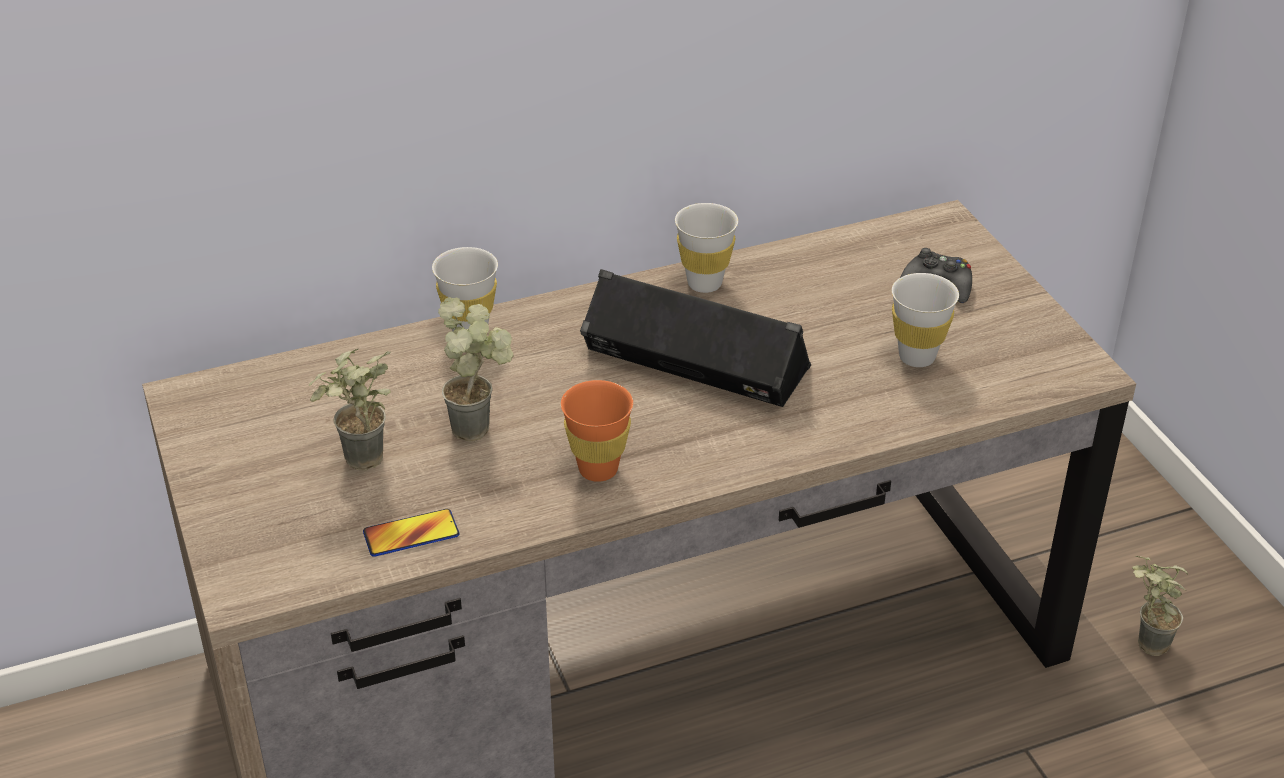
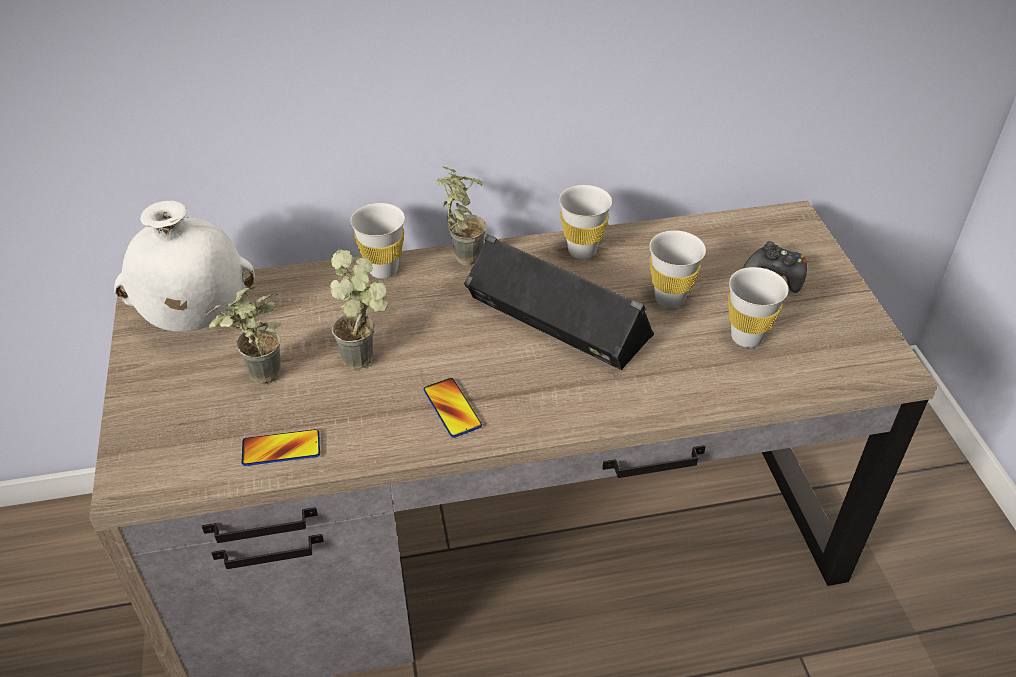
camera: 10 degrees right, 5 degrees up
orange cup [561,380,633,482] -> phone [423,378,482,438]
potted plant [1132,556,1188,656] -> potted plant moved to [436,166,487,266]
none -> white vase [114,201,255,332]
none -> white cup [650,230,706,308]

